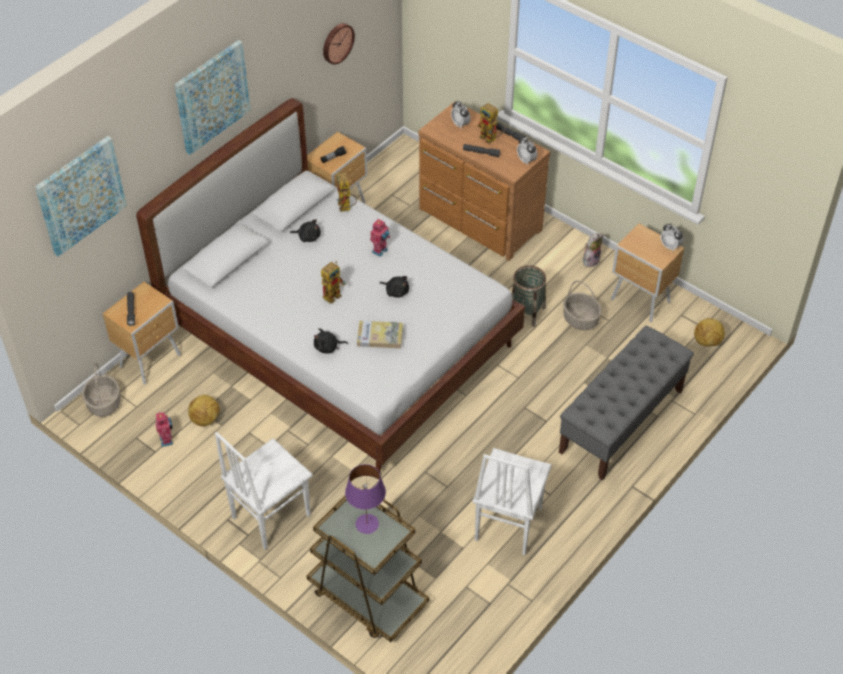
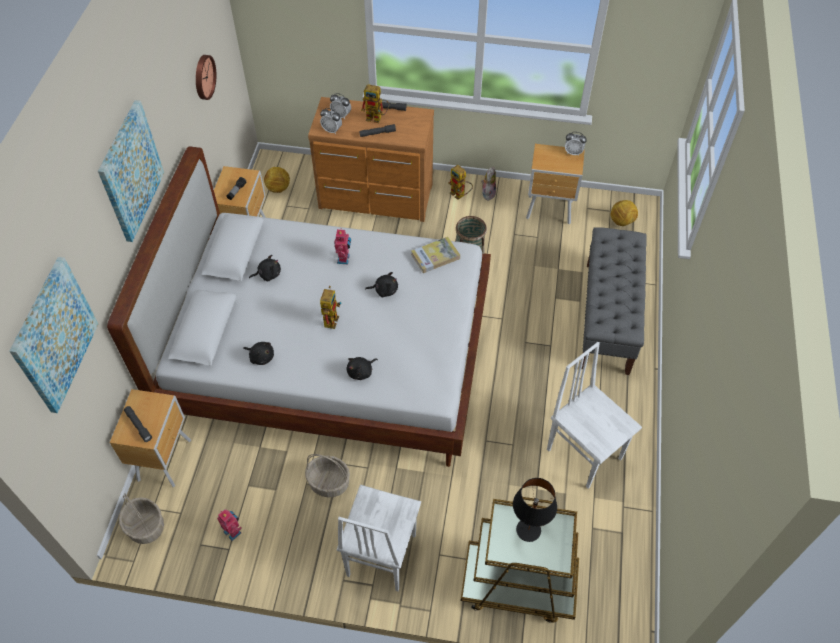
camera: 30 degrees left, 5 degrees up
football [188,395,220,426] -> football moved to [264,167,290,193]
toy robot [337,172,357,212] -> toy robot moved to [448,165,473,200]
purple table lamp [345,464,386,534] -> black table lamp [513,478,557,542]
book [357,321,403,348] -> book moved to [411,237,460,273]
white chair [473,448,552,555] -> white chair turned 150 degrees clockwise [547,342,642,489]
alarm clock [517,137,537,165] -> alarm clock moved to [320,108,342,134]
basket [563,280,602,330] -> basket moved to [305,454,350,497]
none -> black plush toy [243,342,274,365]

